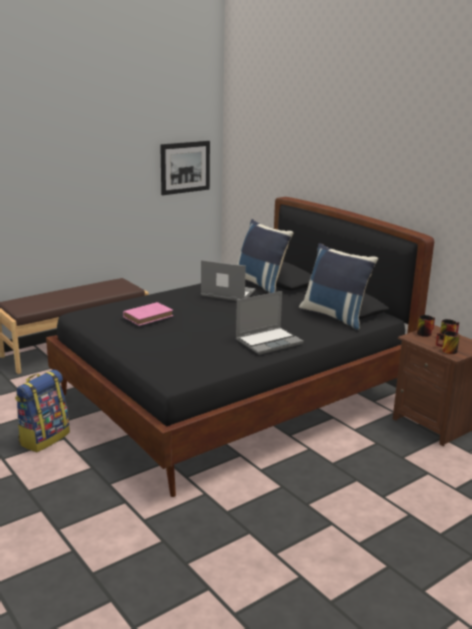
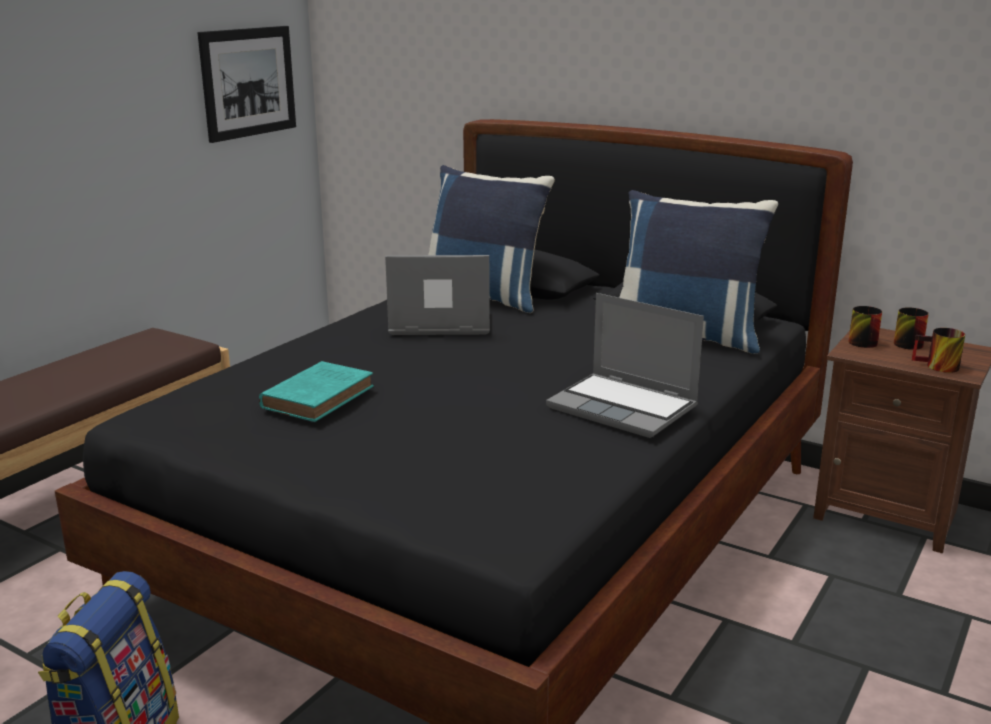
camera: 20 degrees left, 0 degrees up
pink book [123,302,173,326] -> turquoise book [259,361,374,422]
laptop [236,291,304,355] -> laptop turned 90 degrees clockwise [546,293,704,438]

